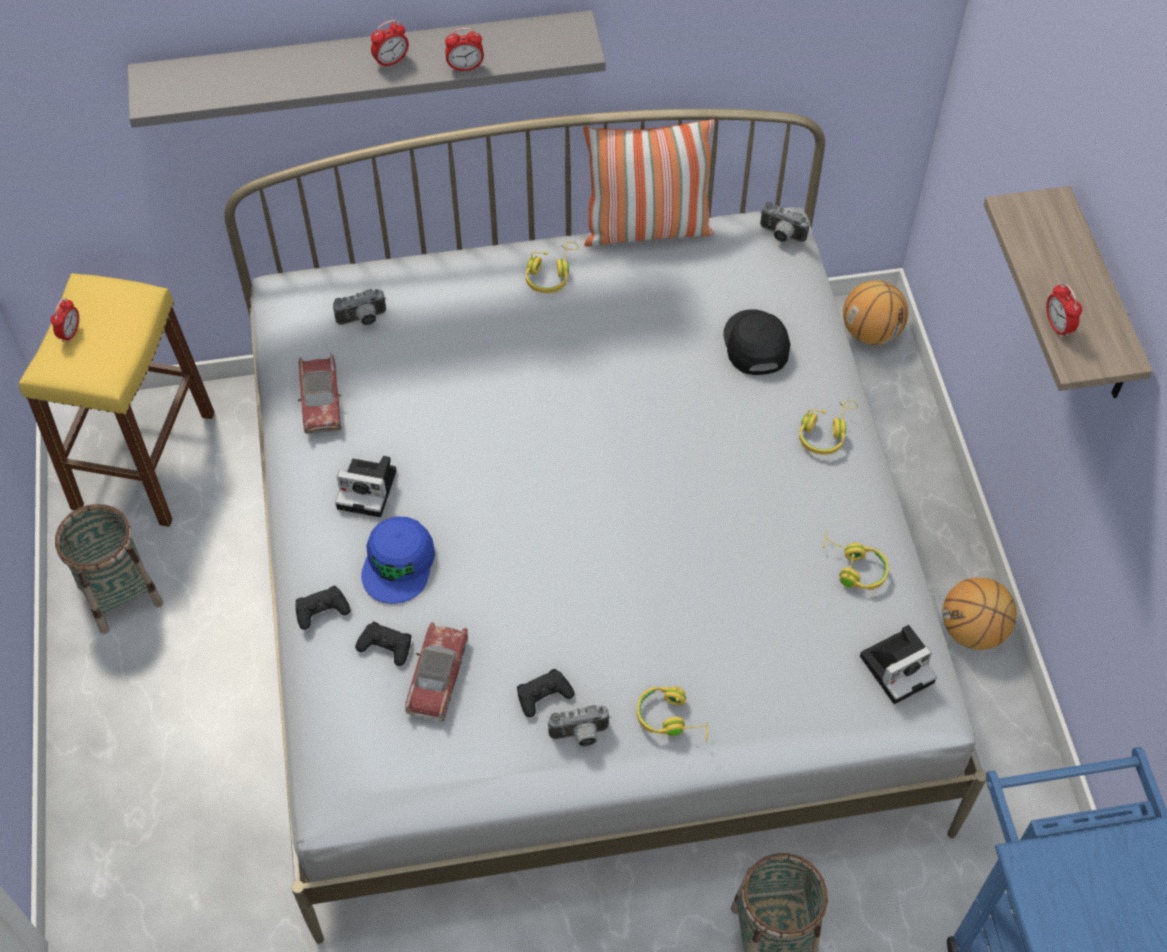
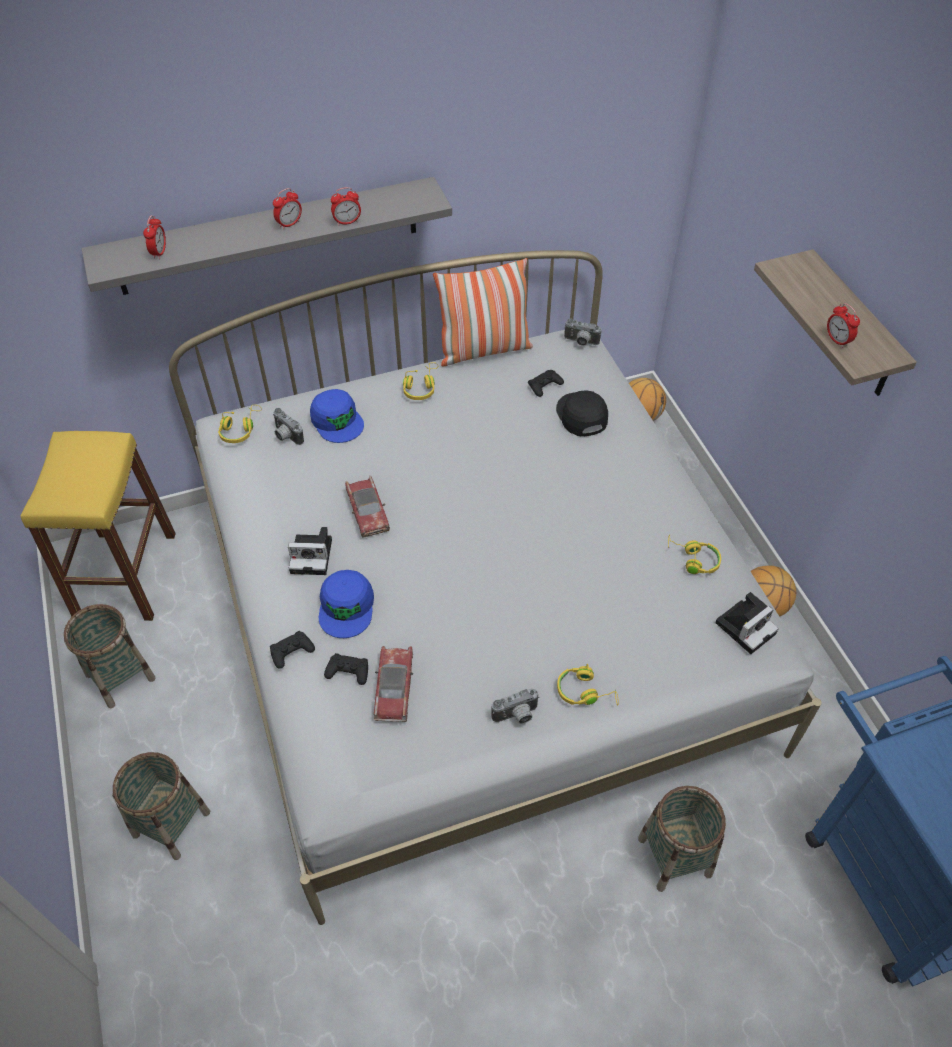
camera: 10 degrees left, 5 degrees down
alarm clock [51,298,79,343] -> alarm clock moved to [143,215,166,259]
toy car [297,353,341,434] -> toy car moved to [345,475,390,538]
camera [333,289,386,325] -> camera turned 75 degrees clockwise [273,408,304,445]
black game controller [517,669,574,717] -> black game controller moved to [528,370,564,397]
yellow headphones [799,400,858,455] -> yellow headphones moved to [218,405,262,443]
none -> basket [112,752,210,860]
none -> blue cap [310,389,364,443]

